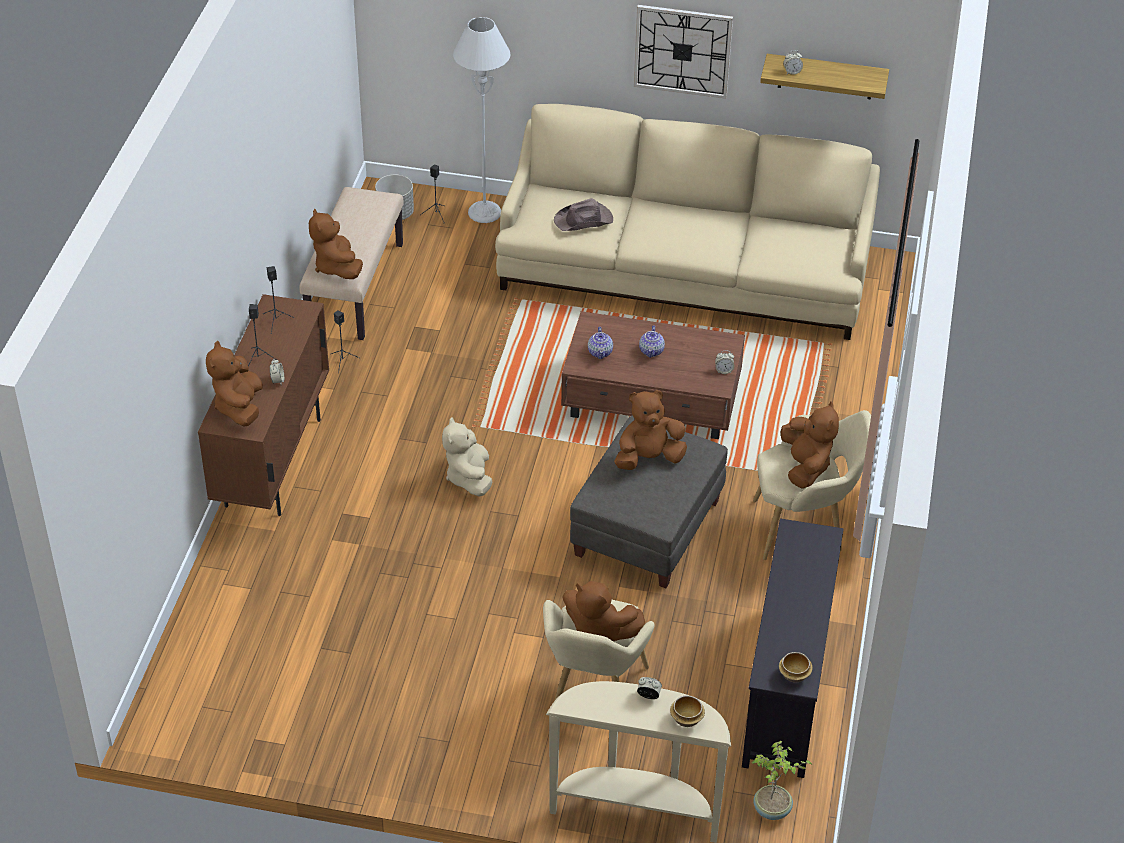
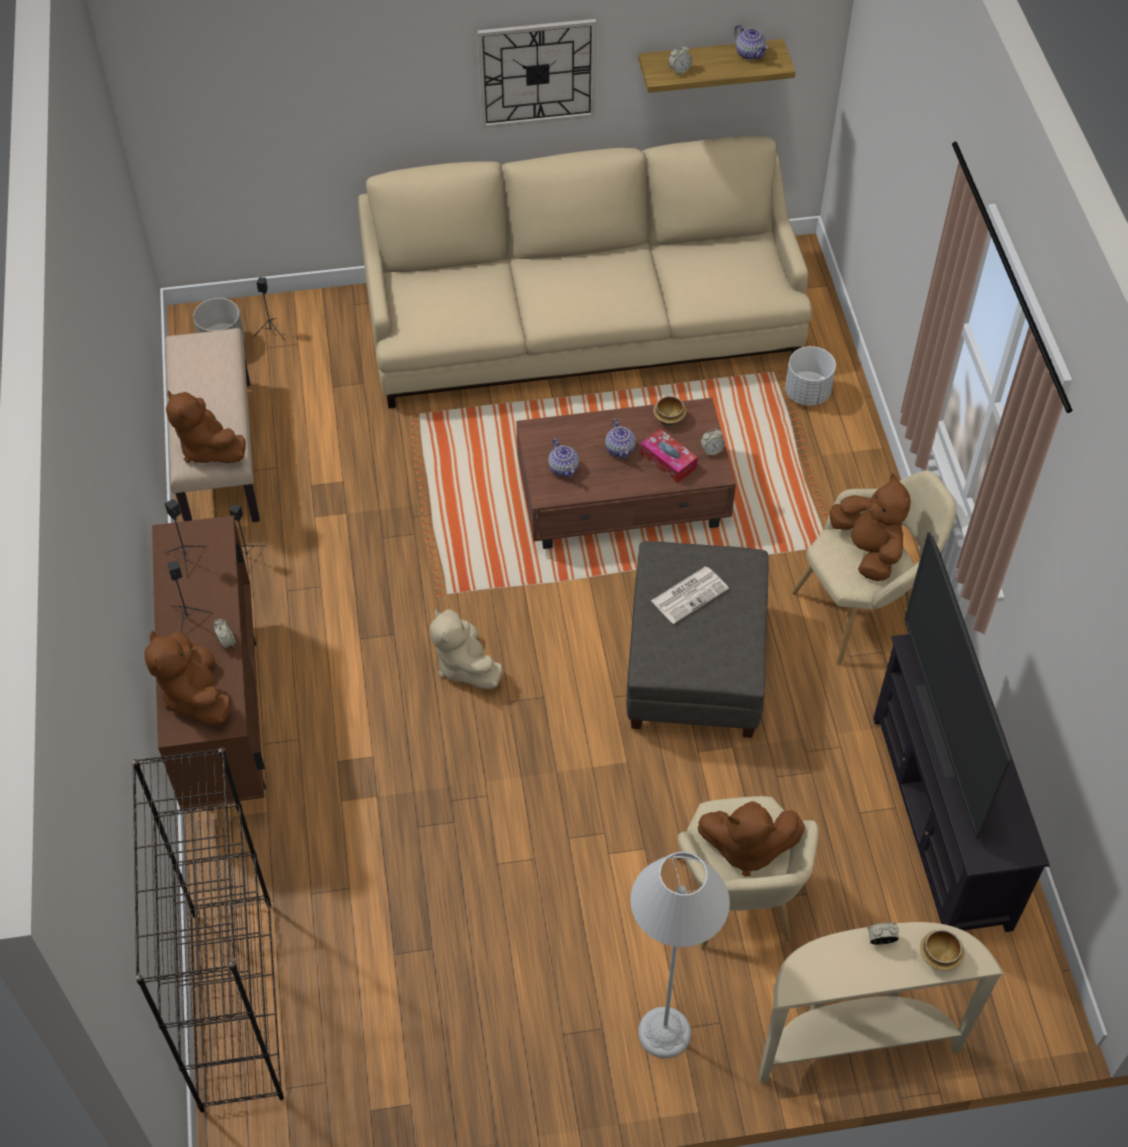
camera: 20 degrees left, 10 degrees up
grey floor lamp [453,17,510,223] -> grey floor lamp moved to [630,852,730,1058]
brown hat [554,198,613,231] -> none
brown plush toy [614,390,687,470] -> newspaper [651,567,729,624]
potted plant [752,741,812,820] -> none
bowl [779,652,813,682] -> bowl moved to [653,396,687,426]
none -> black bookcase [132,747,284,1112]
none -> tissue box [640,429,698,483]
none -> teapot [734,25,768,60]
none -> white planter [785,346,836,406]
none -> television [904,532,1011,839]

